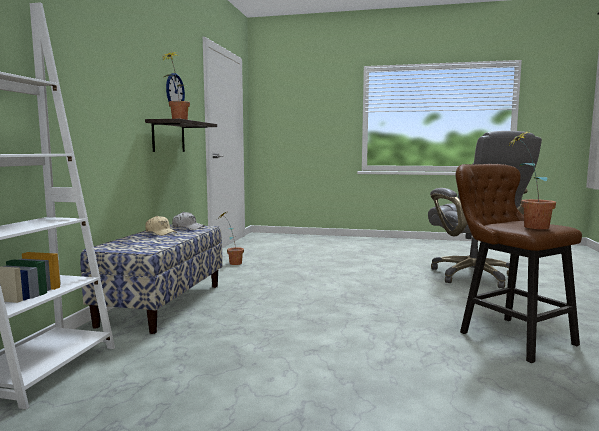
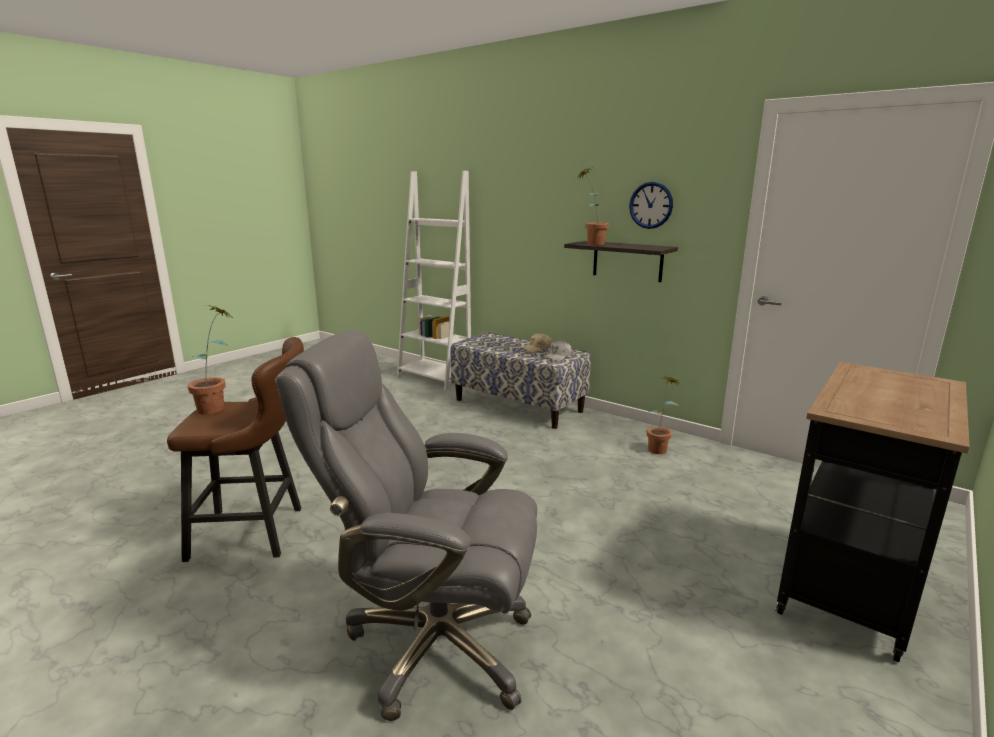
camera: 115 degrees right, 10 degrees up
none -> black cart [775,362,970,662]

